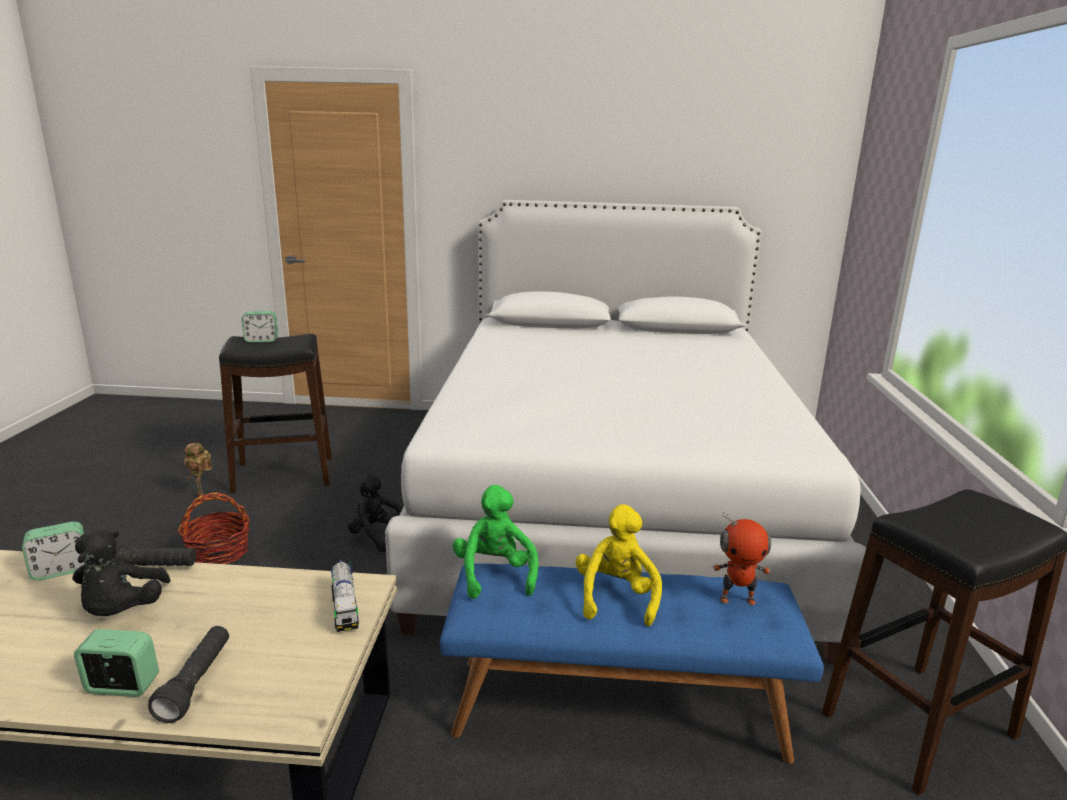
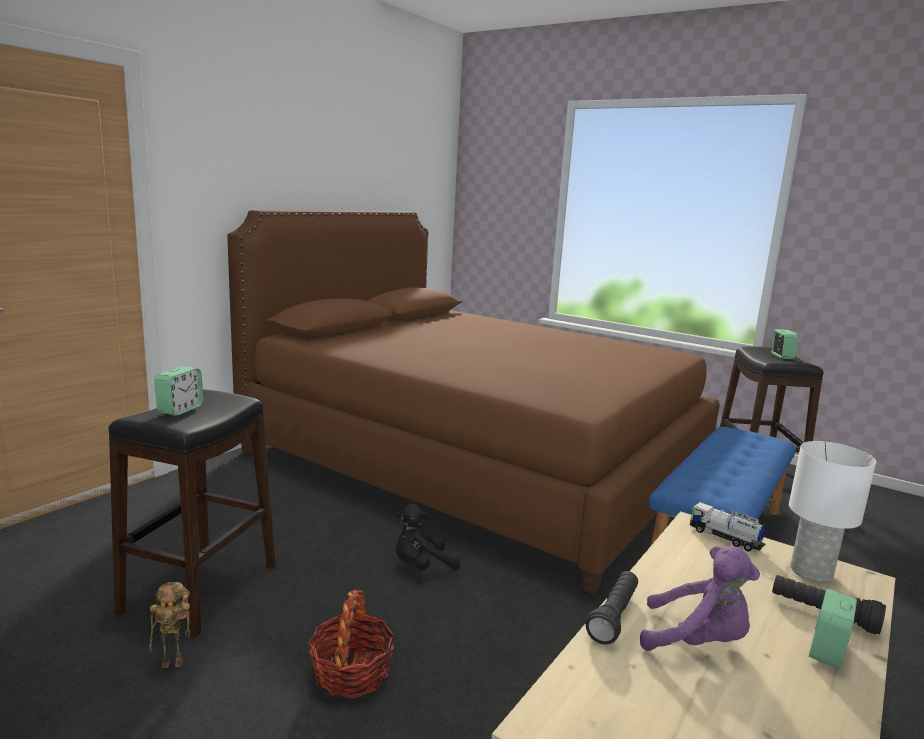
camera: 60 degrees left, 5 degrees down
alarm clock [22,521,85,581] -> alarm clock moved to [771,330,798,359]
black plush toy [72,530,171,616] -> purple plush toy [640,546,760,651]
toy truck [331,559,359,632] -> toy truck turned 150 degrees counterclockwise [690,502,765,552]
white bed [385,200,866,664] -> brown bed [227,210,720,595]
green plush toy [453,485,538,599] -> none
yellow plush toy [576,504,662,626] -> none
toy robot [713,511,771,605] -> none
none -> white table lamp [789,441,876,583]

